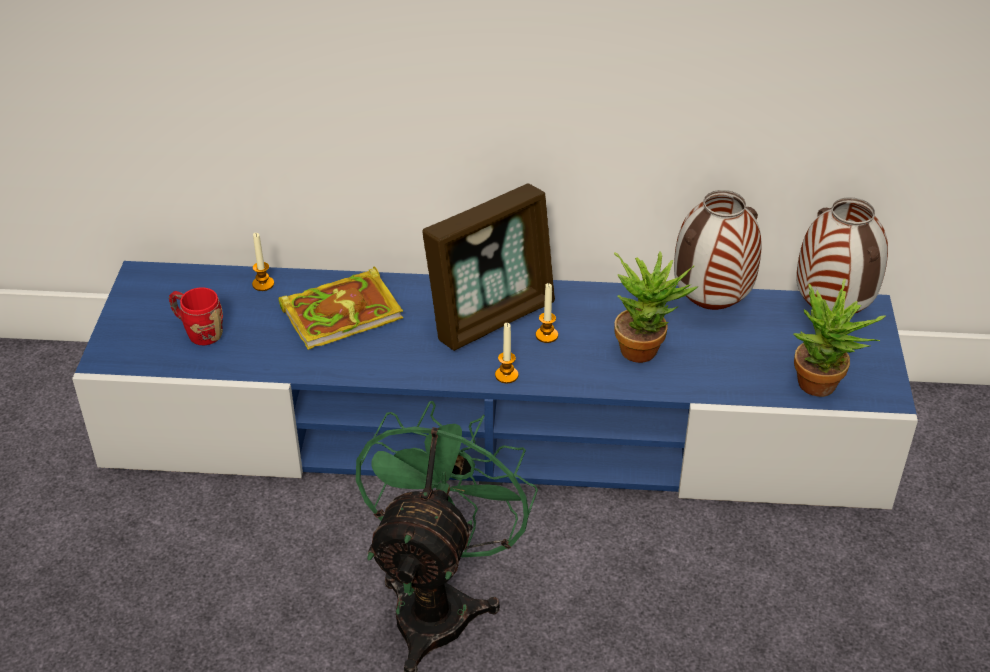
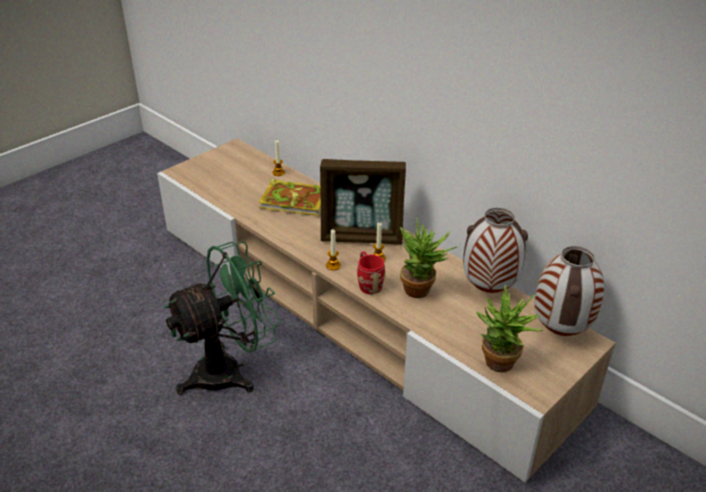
camera: 40 degrees right, 5 degrees down
blue tv stand [72,261,918,509] -> beige tv stand [157,139,616,483]
red mug [169,287,223,345] -> red mug moved to [357,251,386,294]

